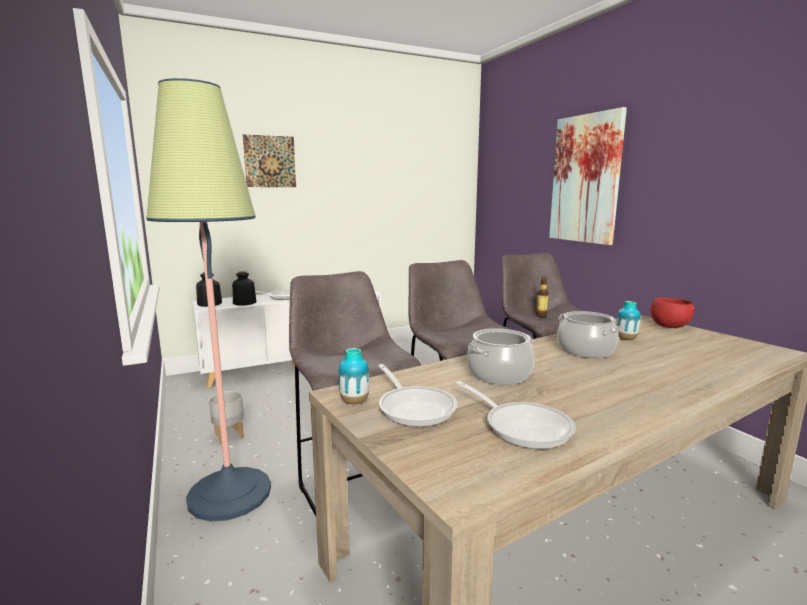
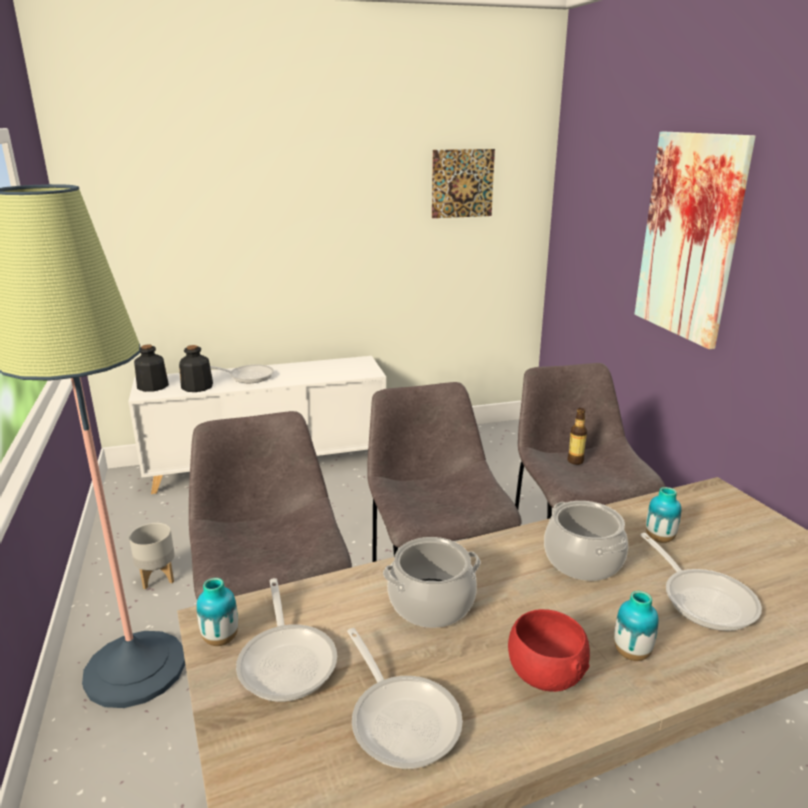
camera: 10 degrees right, 10 degrees up
picture [243,134,296,187] -> picture moved to [432,149,495,218]
red bowl [650,298,695,328] -> red bowl moved to [508,609,590,692]
none -> vase [614,591,659,661]
none -> frying pan [640,533,762,631]

